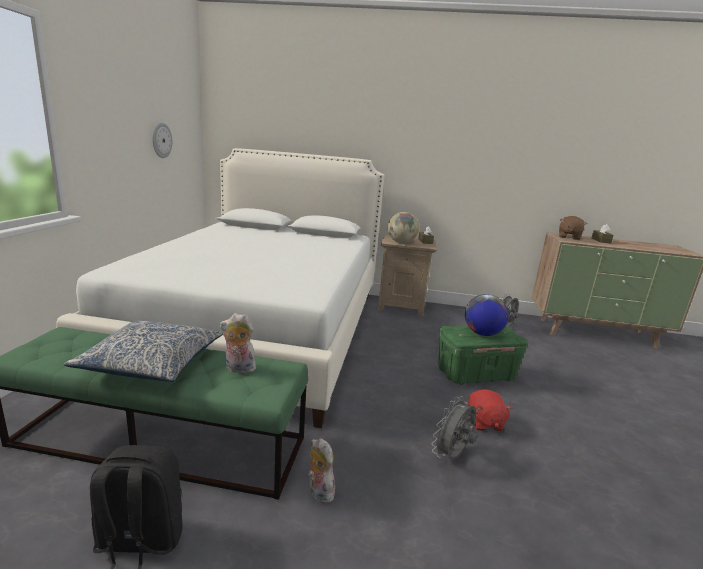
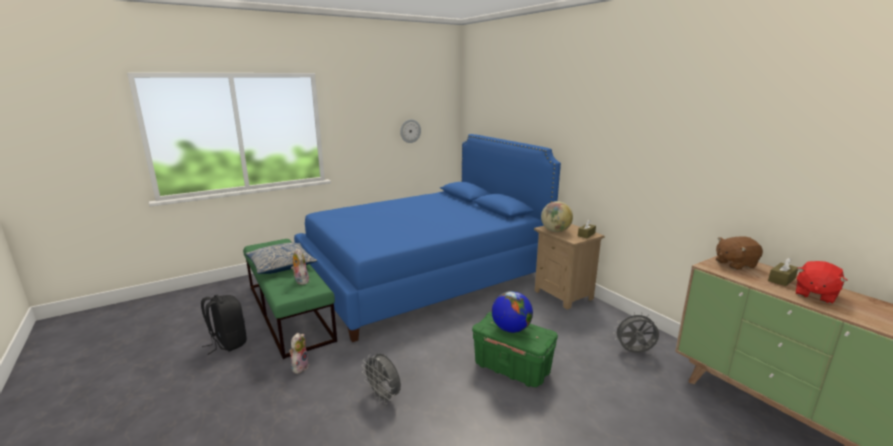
camera: 50 degrees right, 0 degrees up
white bed [56,148,384,428] -> blue bed [294,134,561,342]
grey fan [432,396,477,461] -> grey fan turned 135 degrees counterclockwise [362,353,401,404]
red plush toy [468,389,513,431] -> red plush toy moved to [796,261,848,304]

